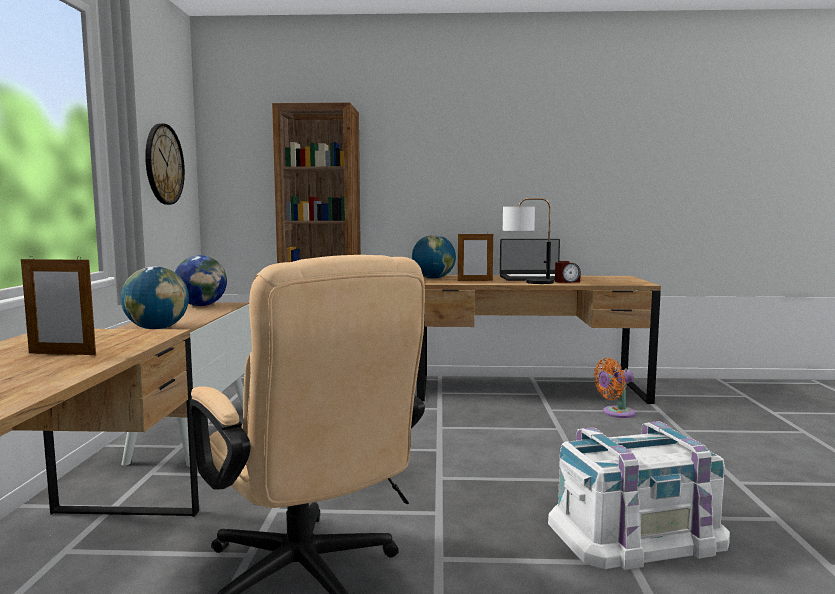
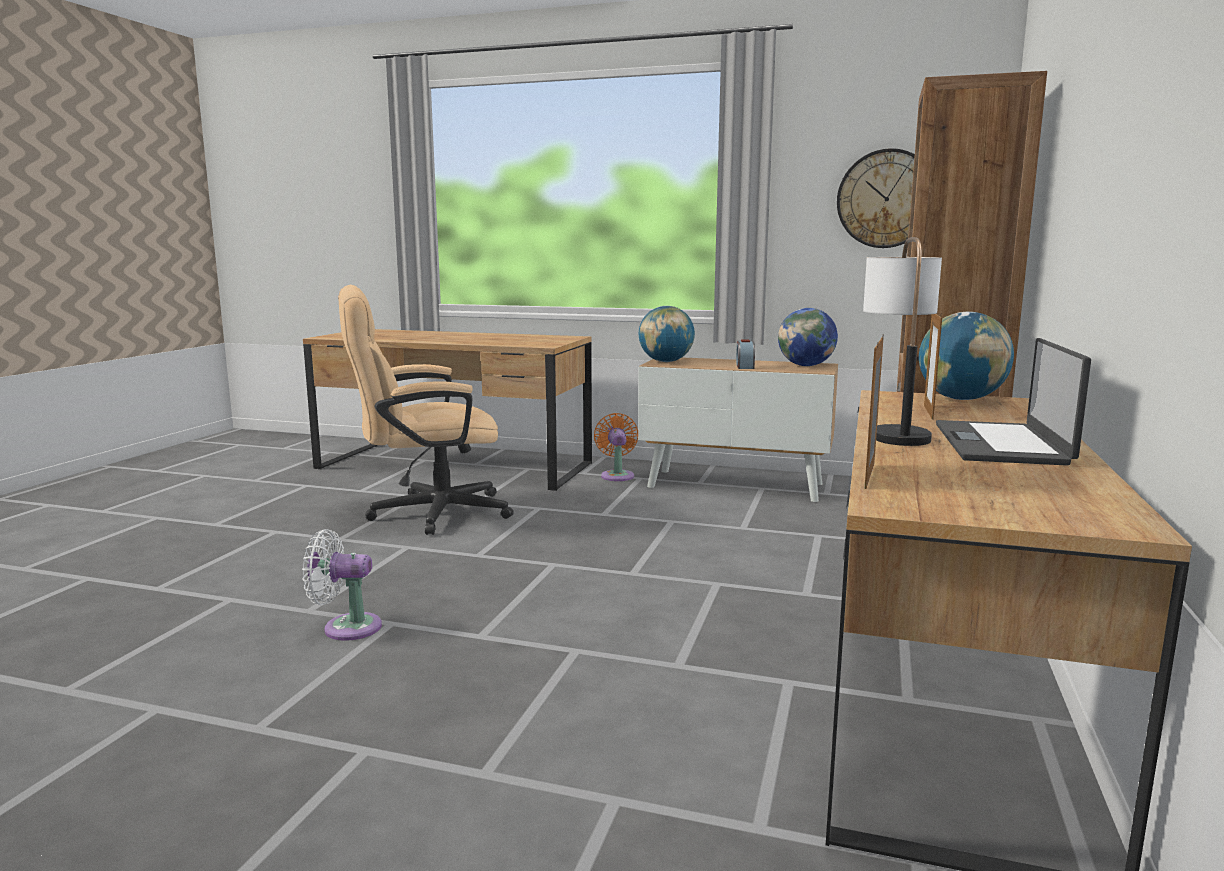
camera: 105 degrees right, 5 degrees up
picture frame [21,256,96,355] -> picture frame moved to [865,337,884,489]
white storage box [548,421,730,570] -> white fan [302,529,382,641]
alarm clock [555,261,581,283] -> alarm clock moved to [736,339,755,369]
orange fan [594,358,635,418] -> orange fan moved to [594,413,638,481]

